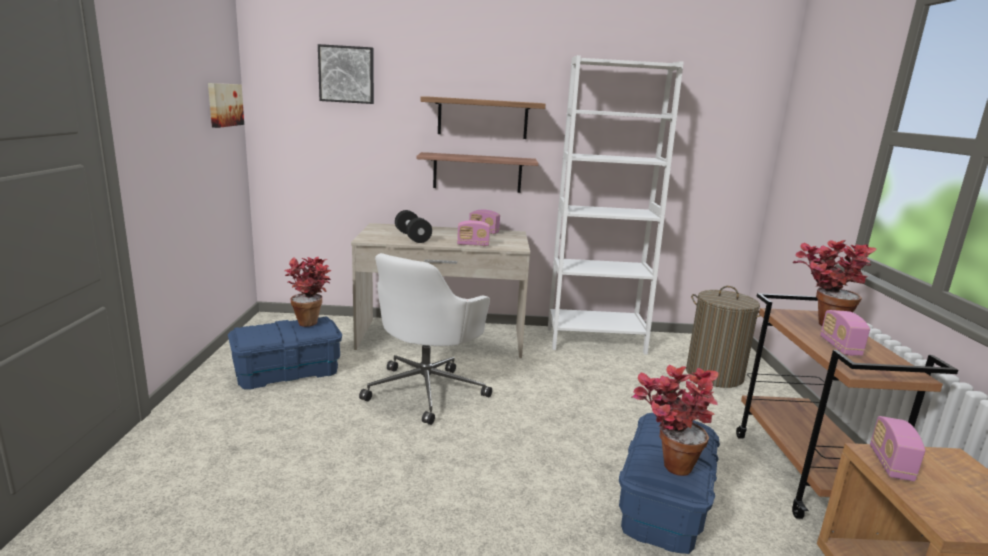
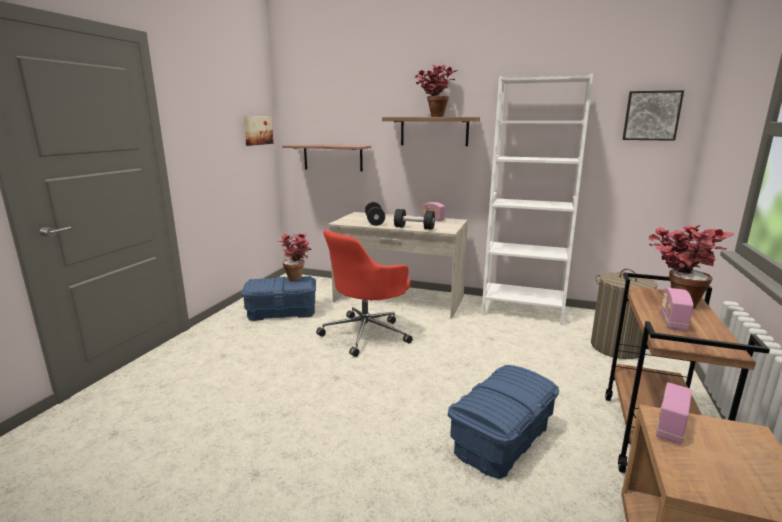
camera: 20 degrees right, 0 degrees up
picture [318,44,374,104] -> picture moved to [622,90,684,141]
white office chair [359,253,492,425] -> red office chair [316,230,413,357]
shelf [416,152,538,193] -> shelf moved to [282,144,371,172]
radio [457,220,490,246] -> black dumbbell [394,209,435,230]
potted plant [632,365,719,476] -> potted plant moved to [414,65,457,117]

